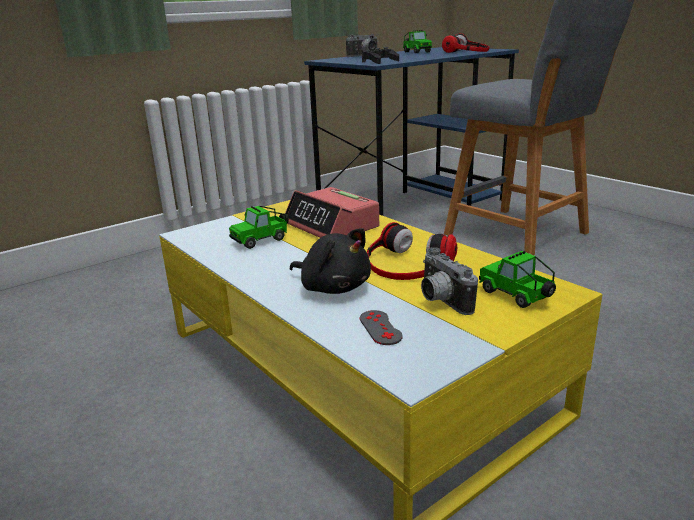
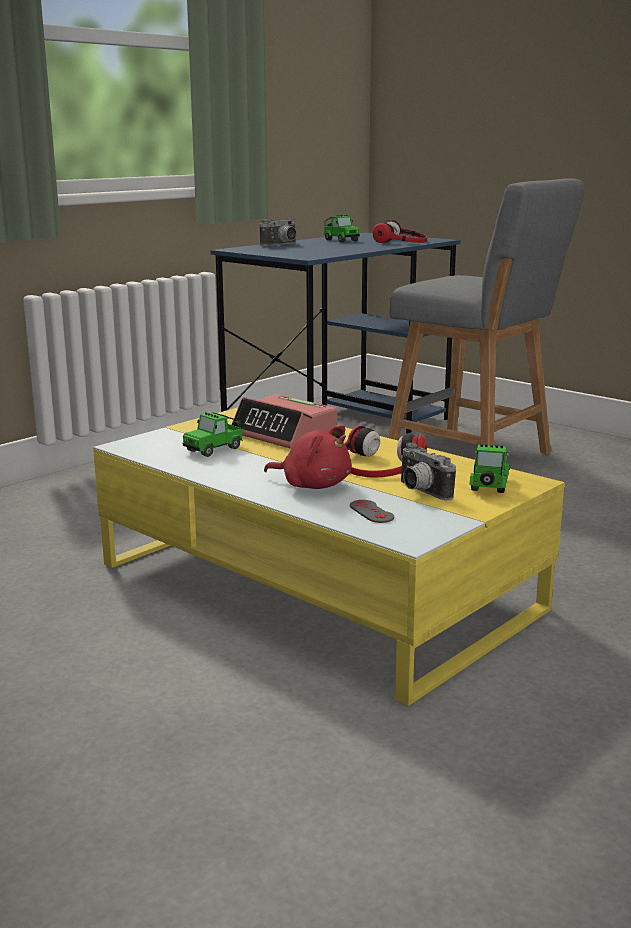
camera: 10 degrees left, 5 degrees down
black plush toy [290,228,371,294] -> red plush toy [264,425,352,489]
black game controller [362,47,399,64] -> none
toy car [479,251,556,308] -> toy car turned 60 degrees clockwise [469,444,510,493]

